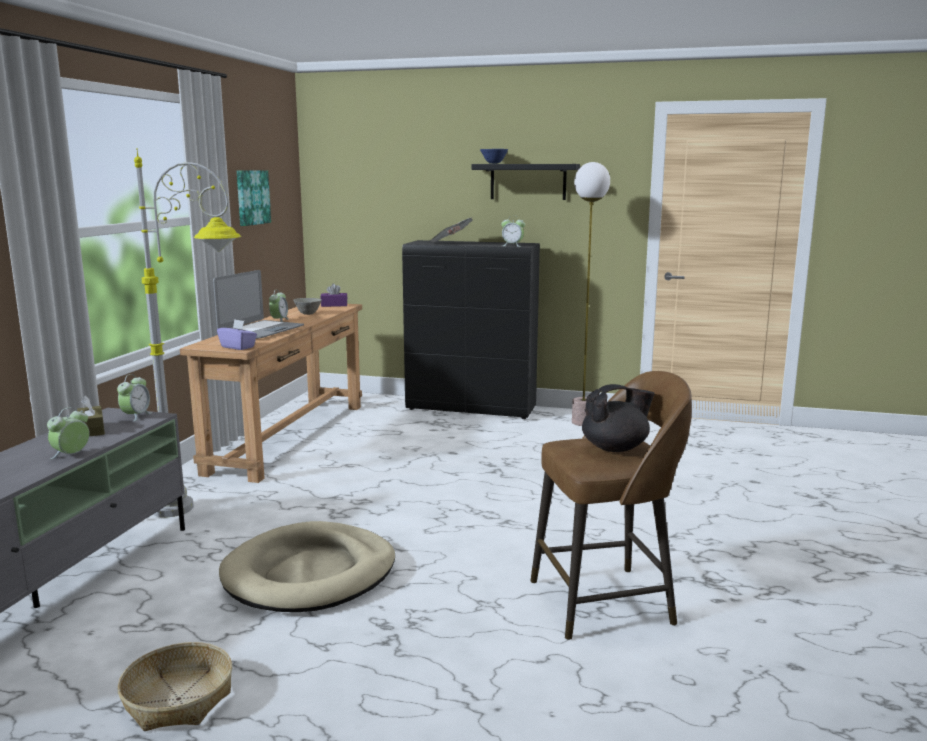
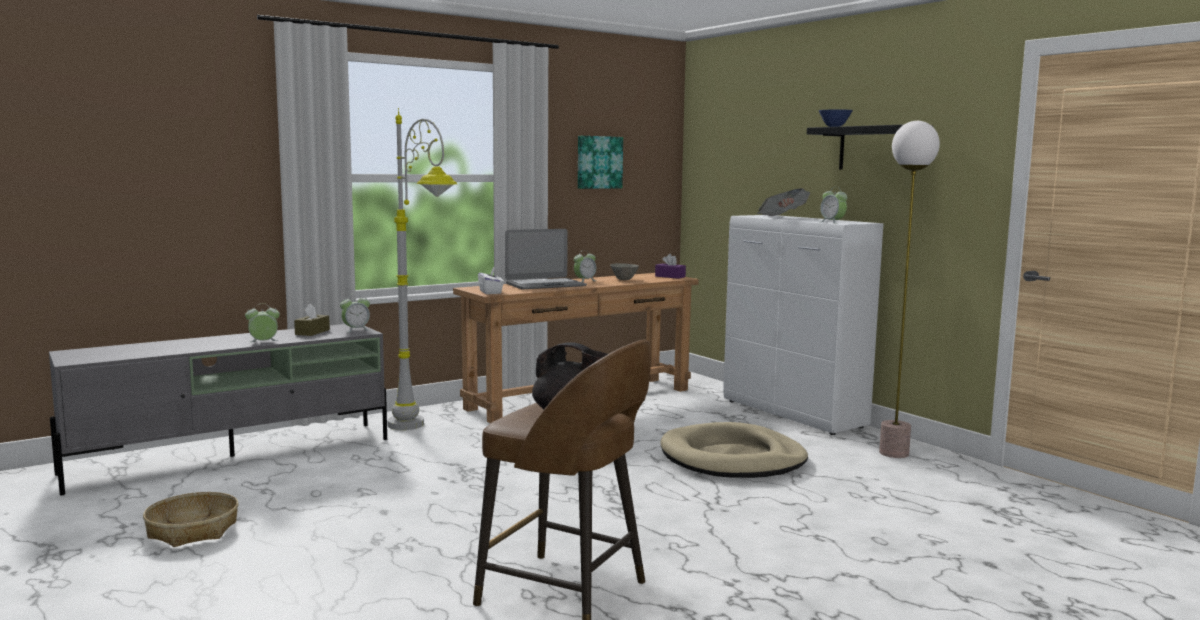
camera: 40 degrees right, 5 degrees down
purple tissue box [217,319,257,350] -> white tissue box [478,267,504,294]
beige dog bed [219,521,395,612] -> beige dog bed moved to [660,422,808,478]
black cabinet [402,240,540,419] -> white cabinet [723,215,884,435]

